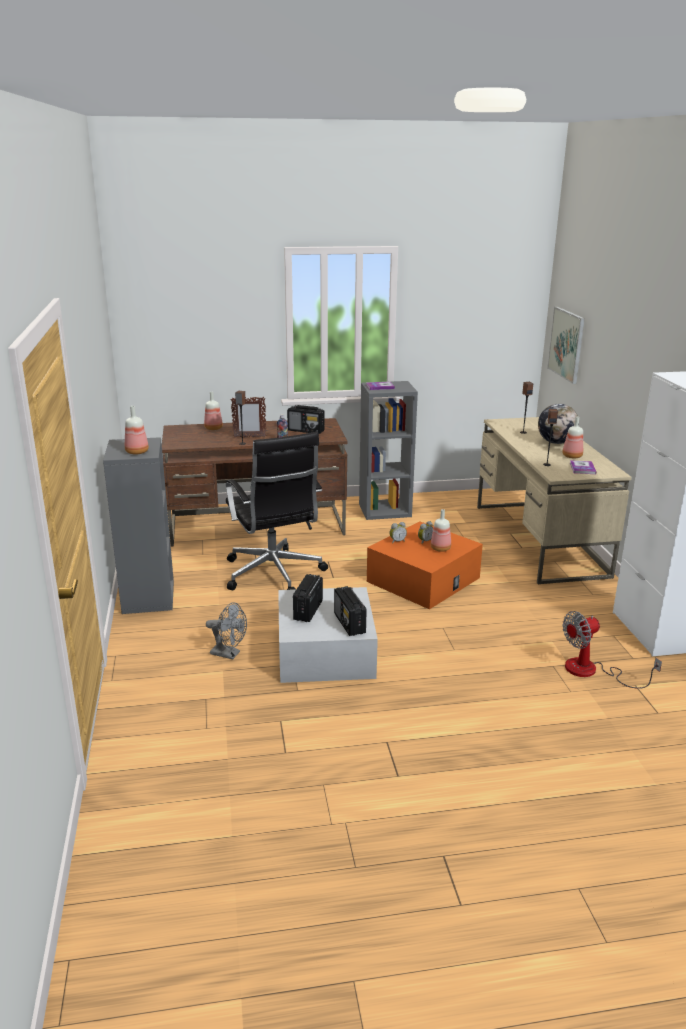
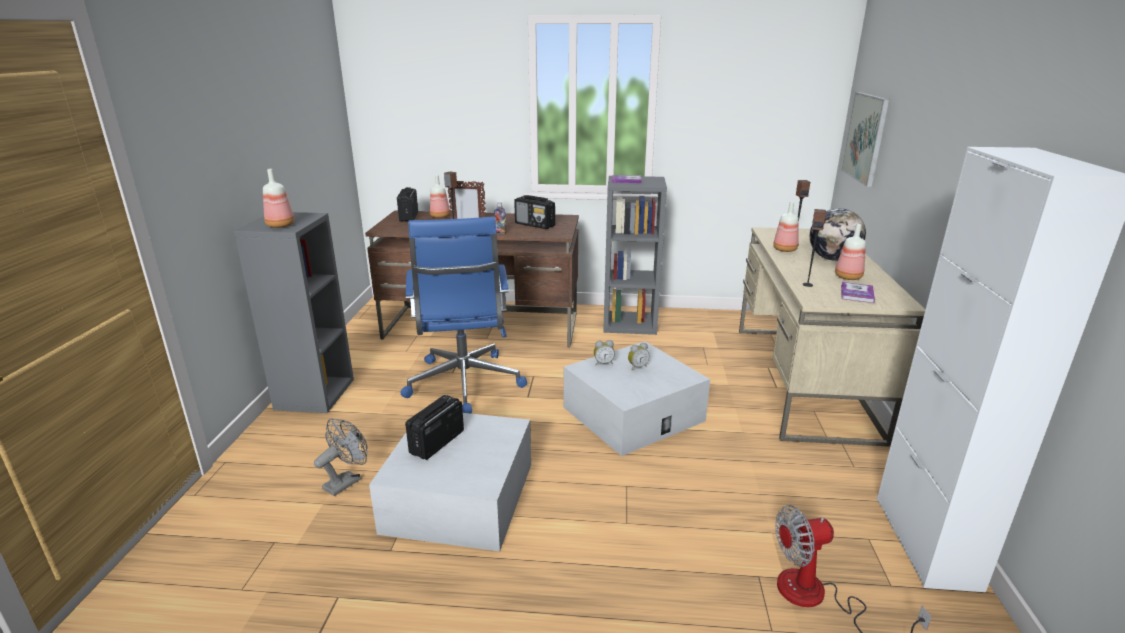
camera: 15 degrees right, 0 degrees up
grey fan [206,602,247,660] -> grey fan turned 90 degrees counterclockwise [314,419,368,496]
black office chair [226,432,328,590] -> blue office chair [401,217,527,414]
radio [334,586,367,636] -> radio moved to [397,187,418,222]
orange storage box [367,521,483,609] -> white storage box [563,341,710,456]
bottle [430,509,451,552] -> bottle moved to [773,202,799,252]

